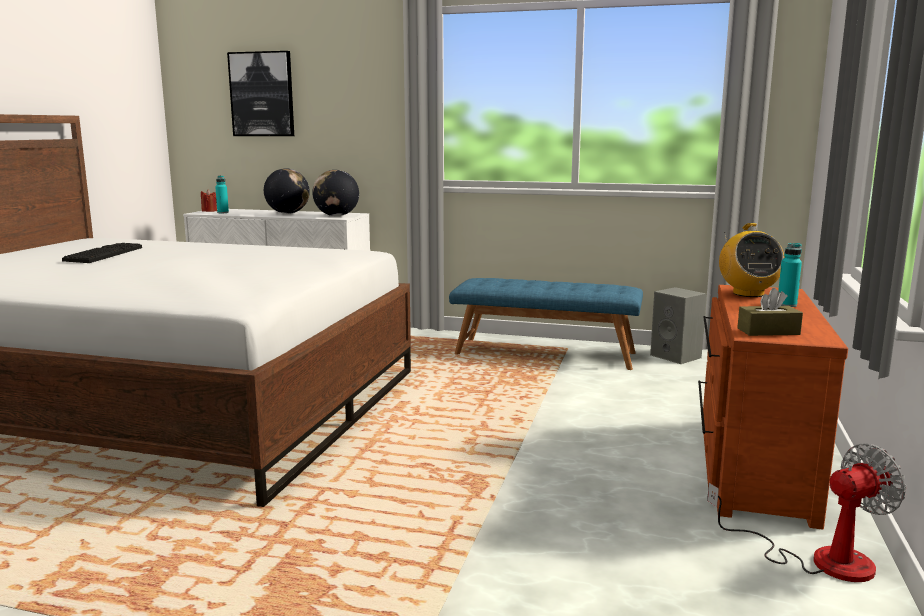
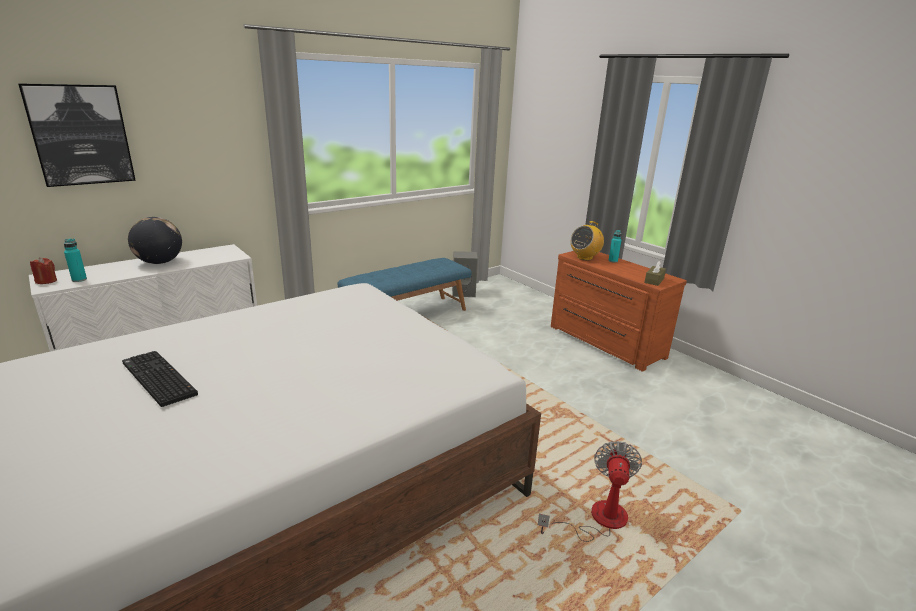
camera: 55 degrees left, 10 degrees up
globe [312,170,359,216] -> none
fan [707,444,906,582] -> fan moved to [538,441,642,542]
radio [719,223,785,297] -> radio turned 105 degrees clockwise [571,221,604,260]

